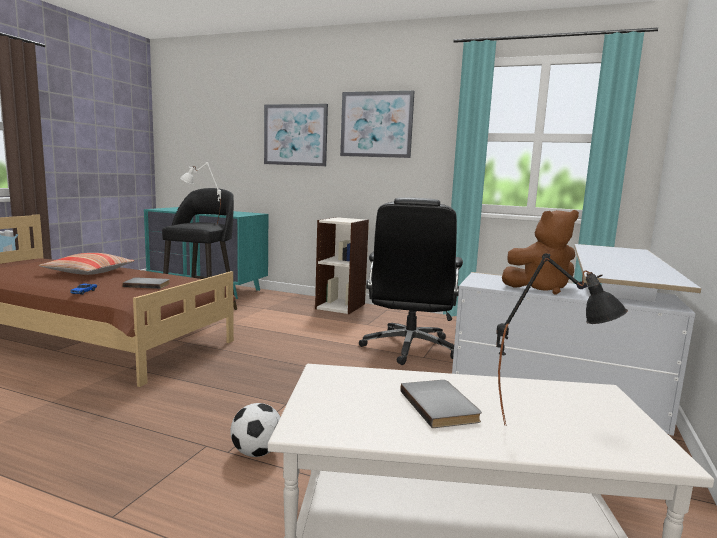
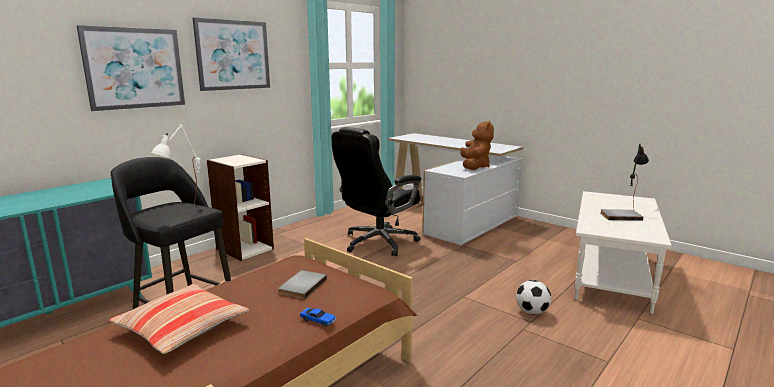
camera: 70 degrees left, 5 degrees up
black office chair [359,197,463,365] -> black office chair turned 105 degrees clockwise [331,127,421,257]

